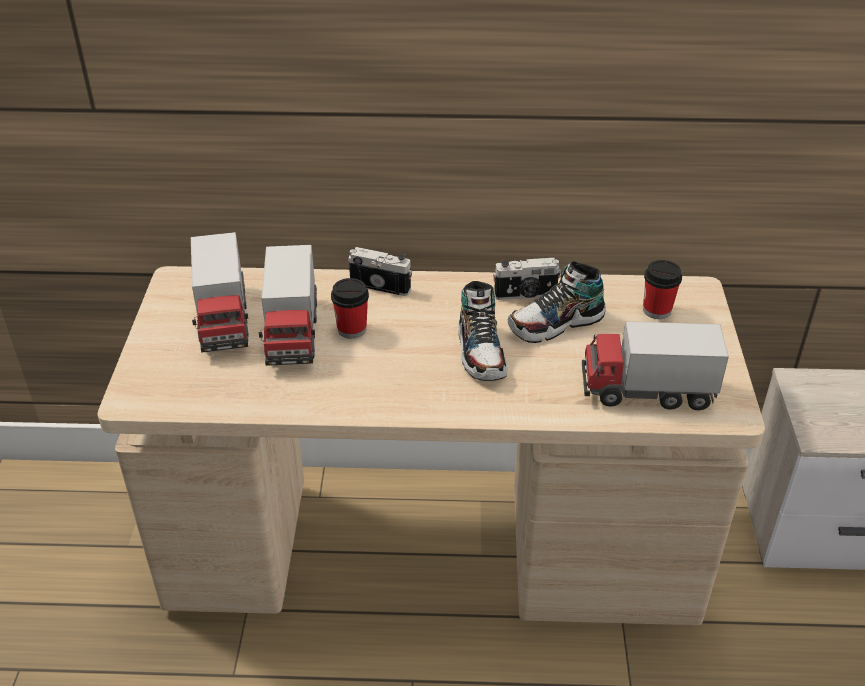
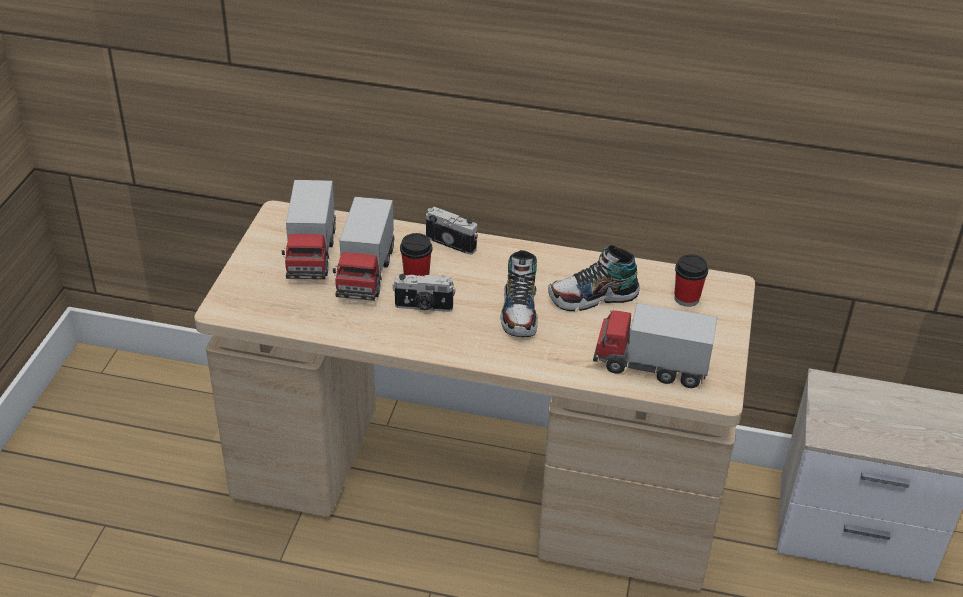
camera: 10 degrees right, 0 degrees up
camera [493,258,561,300] -> camera moved to [393,274,456,312]

